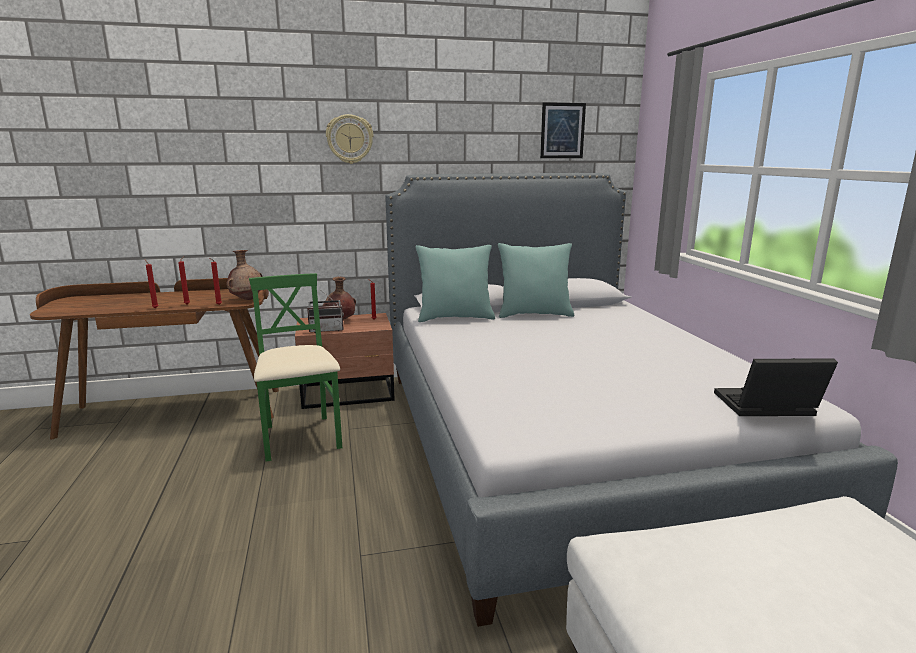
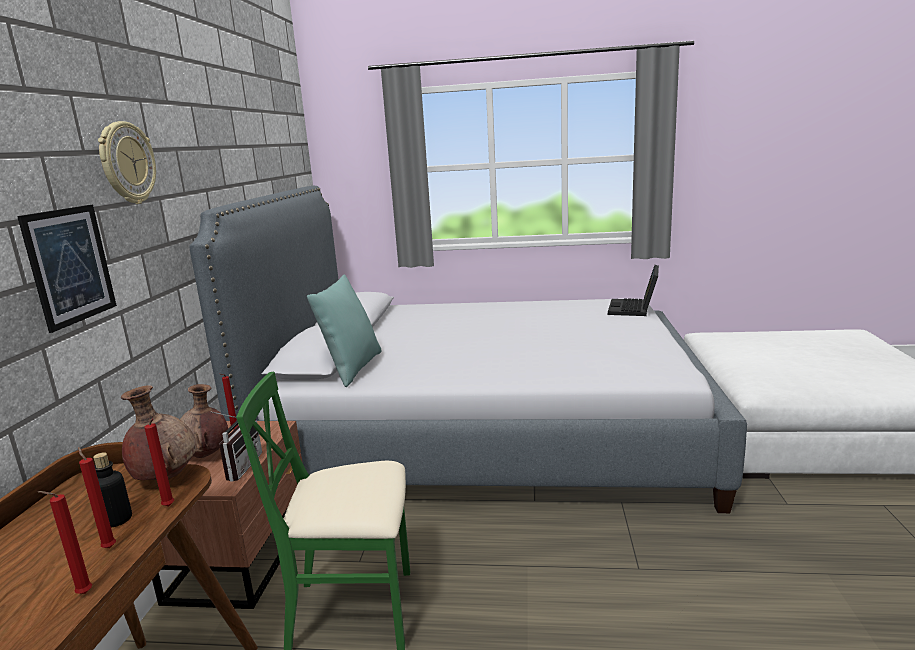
camera: 70 degrees left, 0 degrees up
turquoise pillow [498,243,574,318] -> none
picture [540,102,586,158] -> picture moved to [17,205,117,333]
none -> bottle [93,452,132,527]

